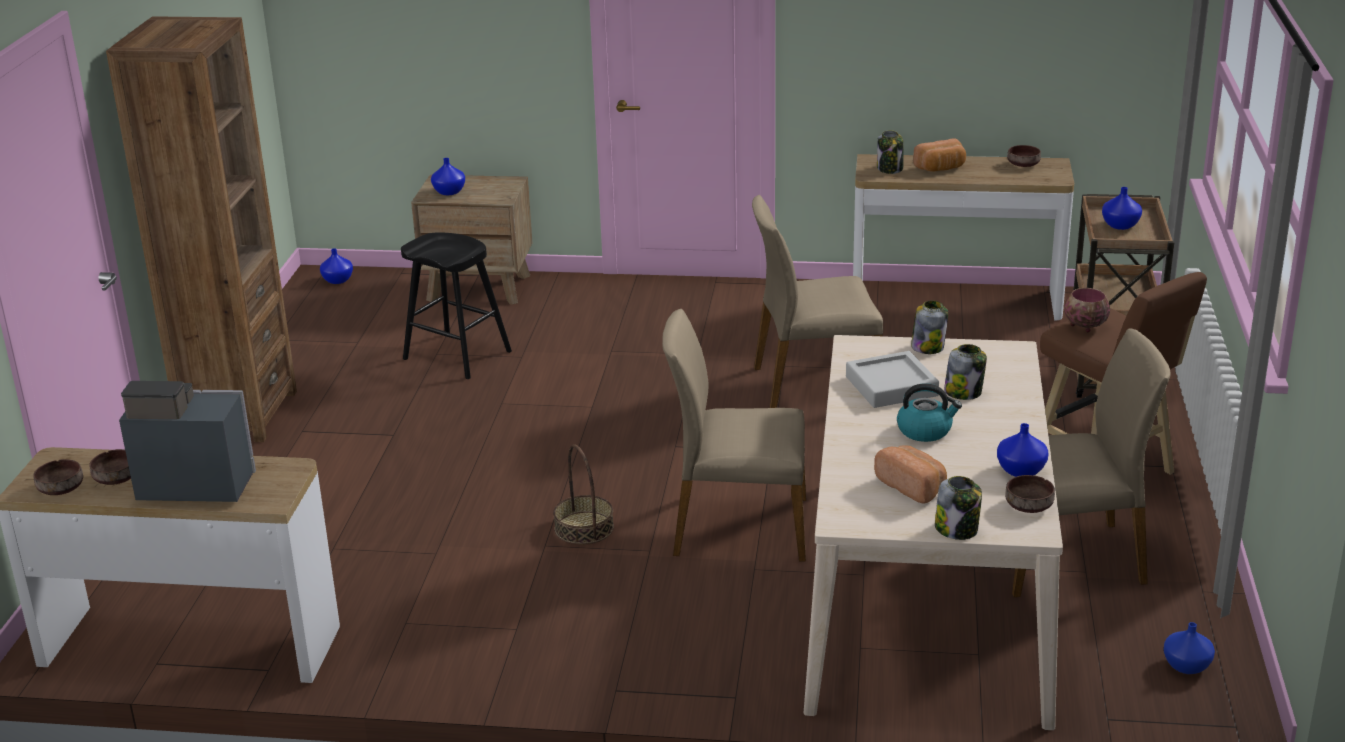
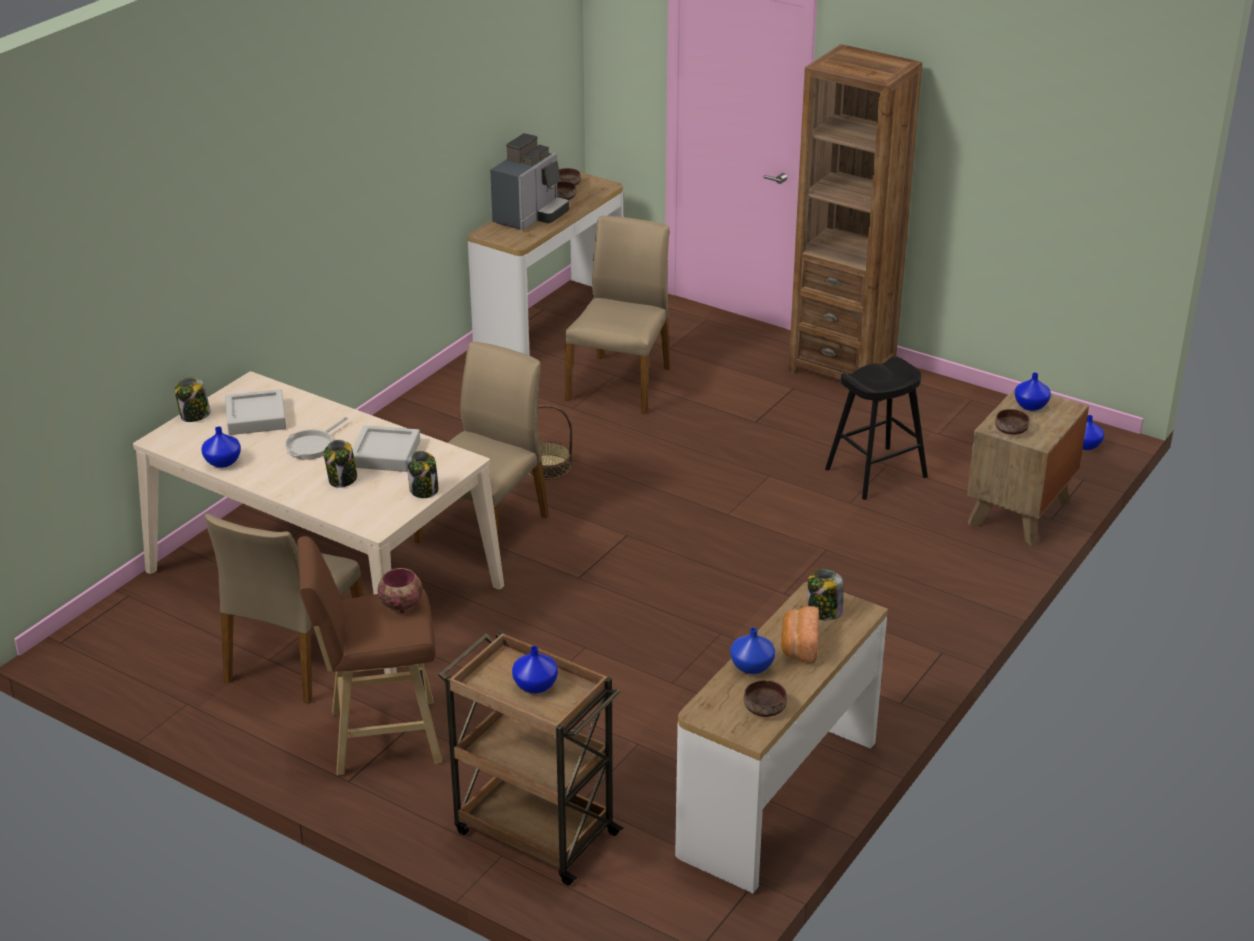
camera: 115 degrees right, 5 degrees up
beige chair [752,195,883,408] -> beige chair moved to [565,216,670,414]
bread [874,445,947,503] -> grey tray [225,389,286,435]
kettle [897,383,962,442] -> frying pan [285,417,348,460]
brown bowl [1005,475,1055,513] -> brown bowl moved to [995,409,1030,435]
blue vase [1163,622,1215,674] -> blue vase moved to [730,627,775,674]

